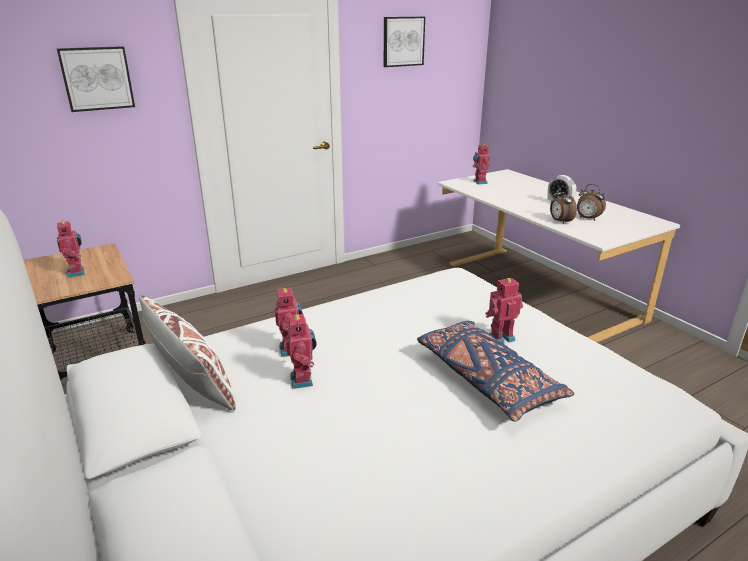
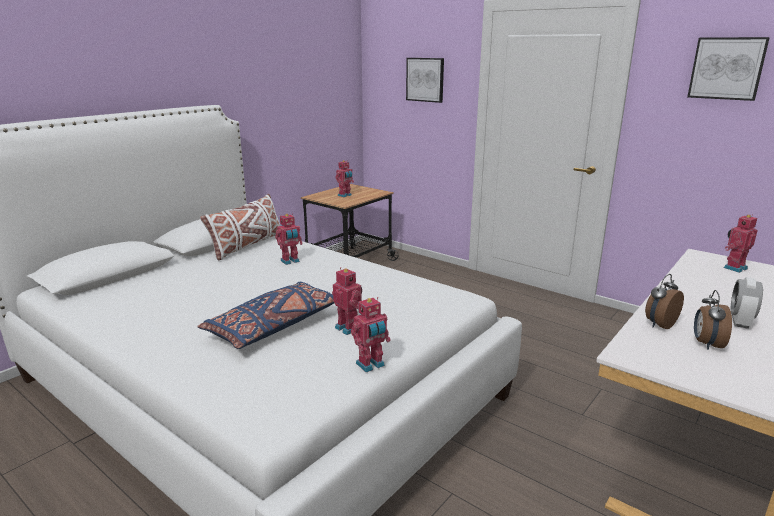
camera: 70 degrees right, 5 degrees down
toy robot [286,312,317,389] -> toy robot moved to [351,297,391,372]

